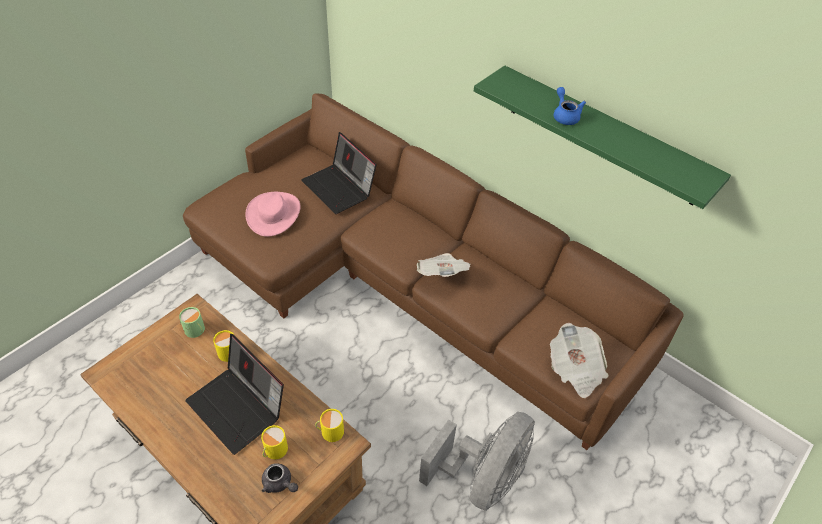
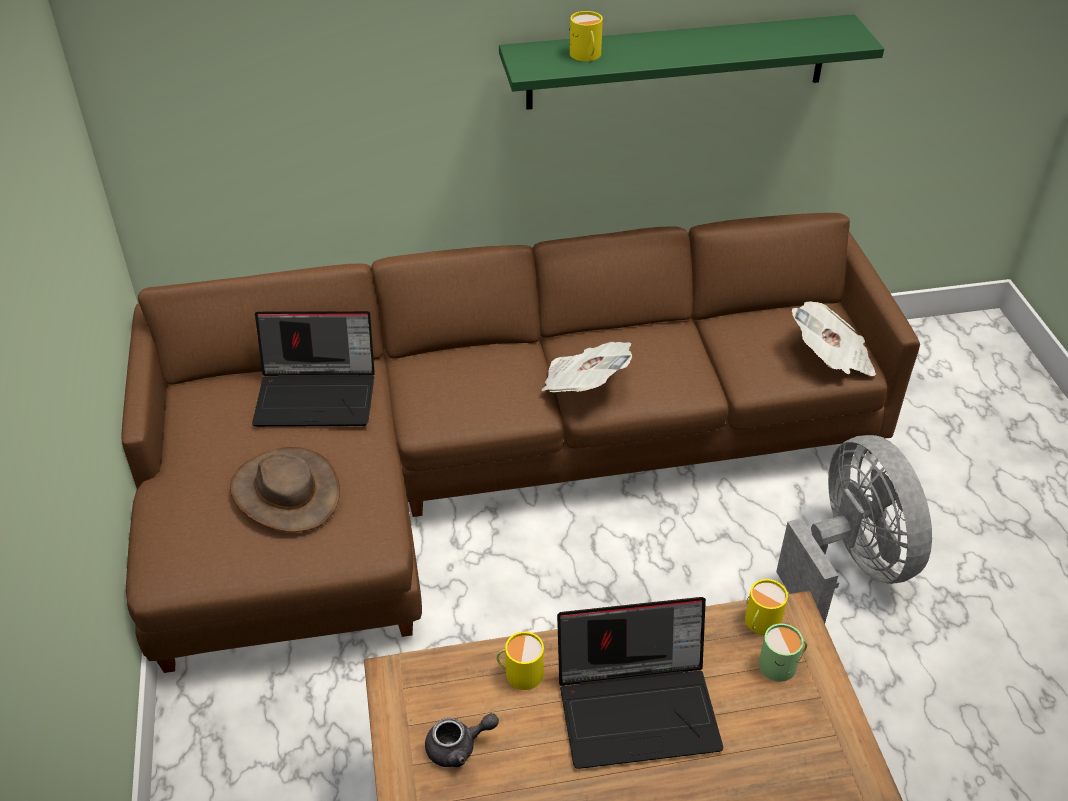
camera: 50 degrees left, 5 degrees down
green mug [179,307,205,338] -> green mug moved to [759,623,807,682]
pink hat [245,192,300,237] -> brown hat [230,447,340,532]
yellow mug [261,425,288,459] -> yellow mug moved to [569,11,603,61]
grey teapot [262,463,298,493] -> grey teapot moved to [425,713,499,767]
blue teapot [554,87,586,125] -> none

